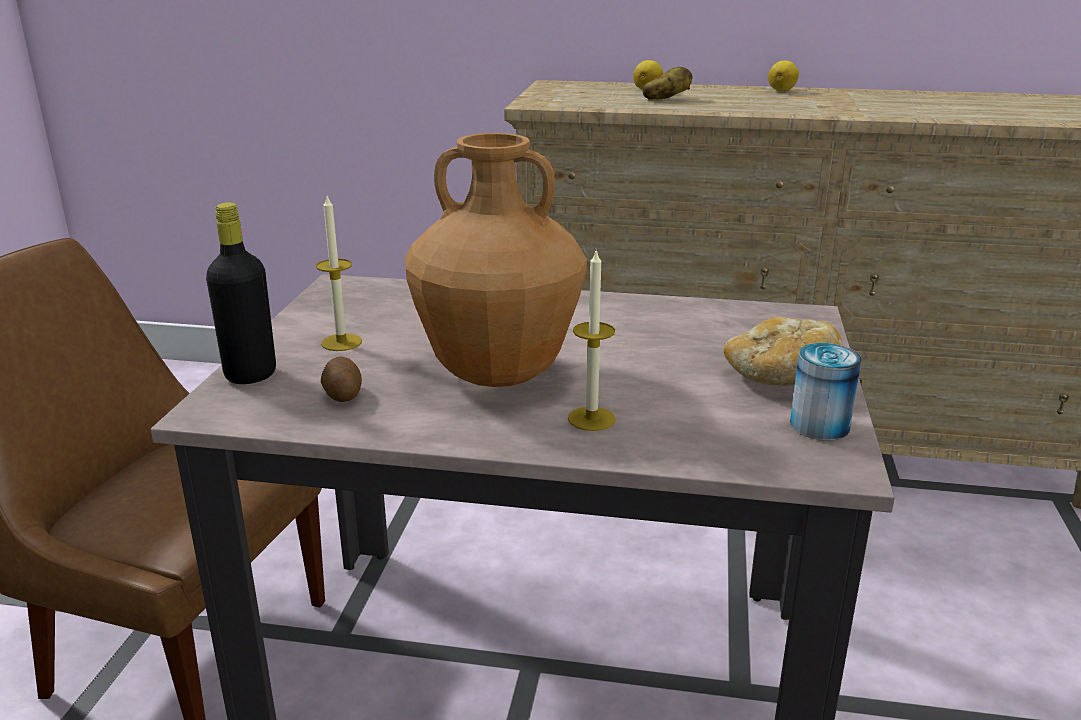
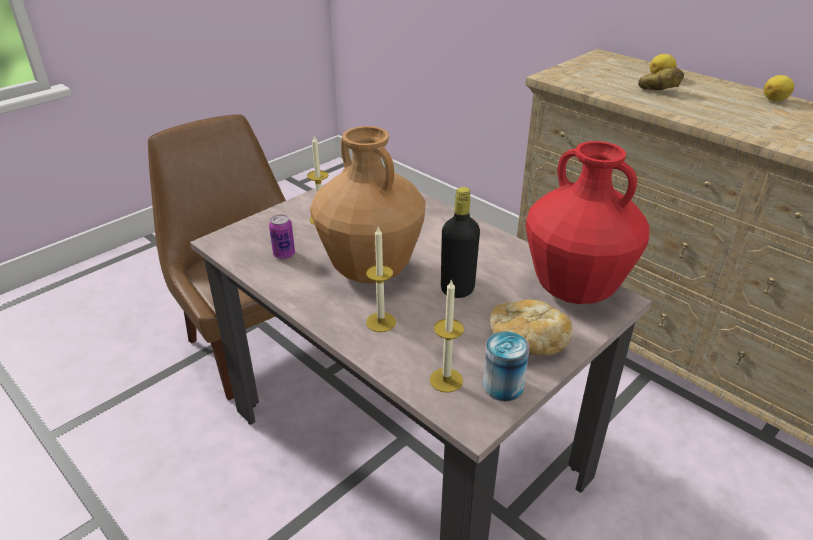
camera: 35 degrees right, 10 degrees up
black bottle [206,203,276,384] -> black bottle moved to [441,187,480,298]
potato [321,356,362,402] -> can [269,215,295,259]
none -> candle [430,279,464,393]
none -> red vase [526,141,649,304]

